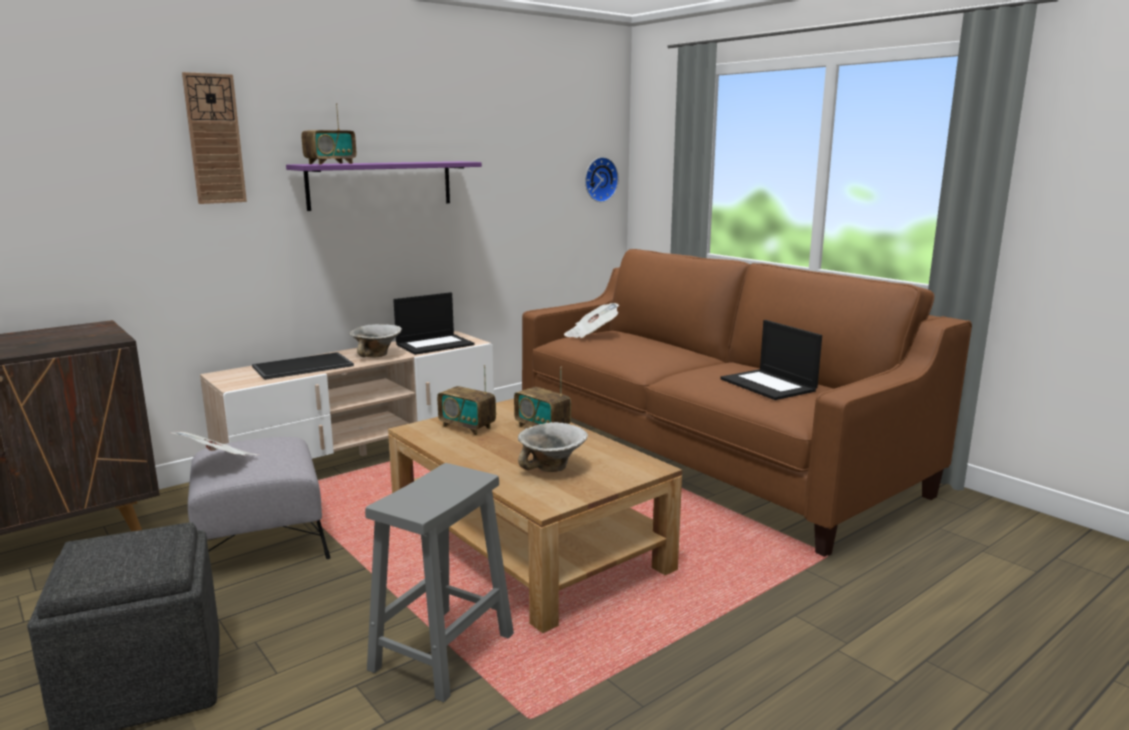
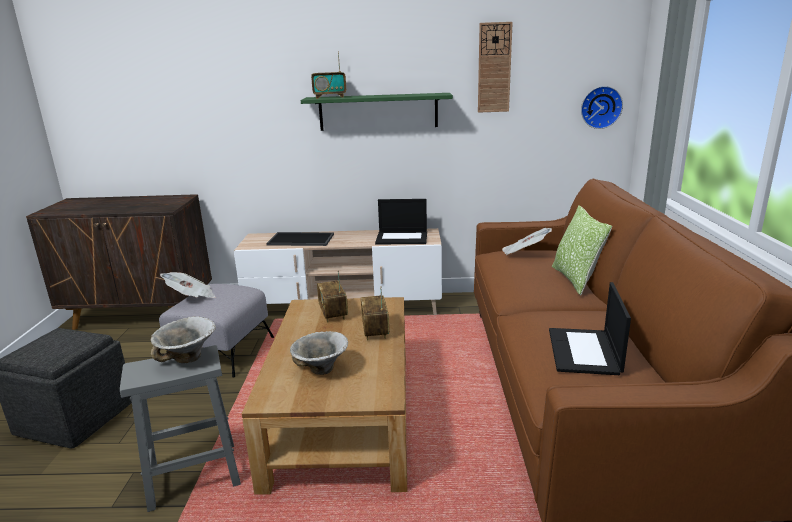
camera: 40 degrees right, 5 degrees up
wall clock [182,72,247,204] -> wall clock moved to [478,22,513,113]
purple shelf [286,161,482,211] -> green shelf [301,93,453,131]
bowl [349,324,402,358] -> bowl moved to [151,316,216,363]
none -> pillow [552,206,612,295]

